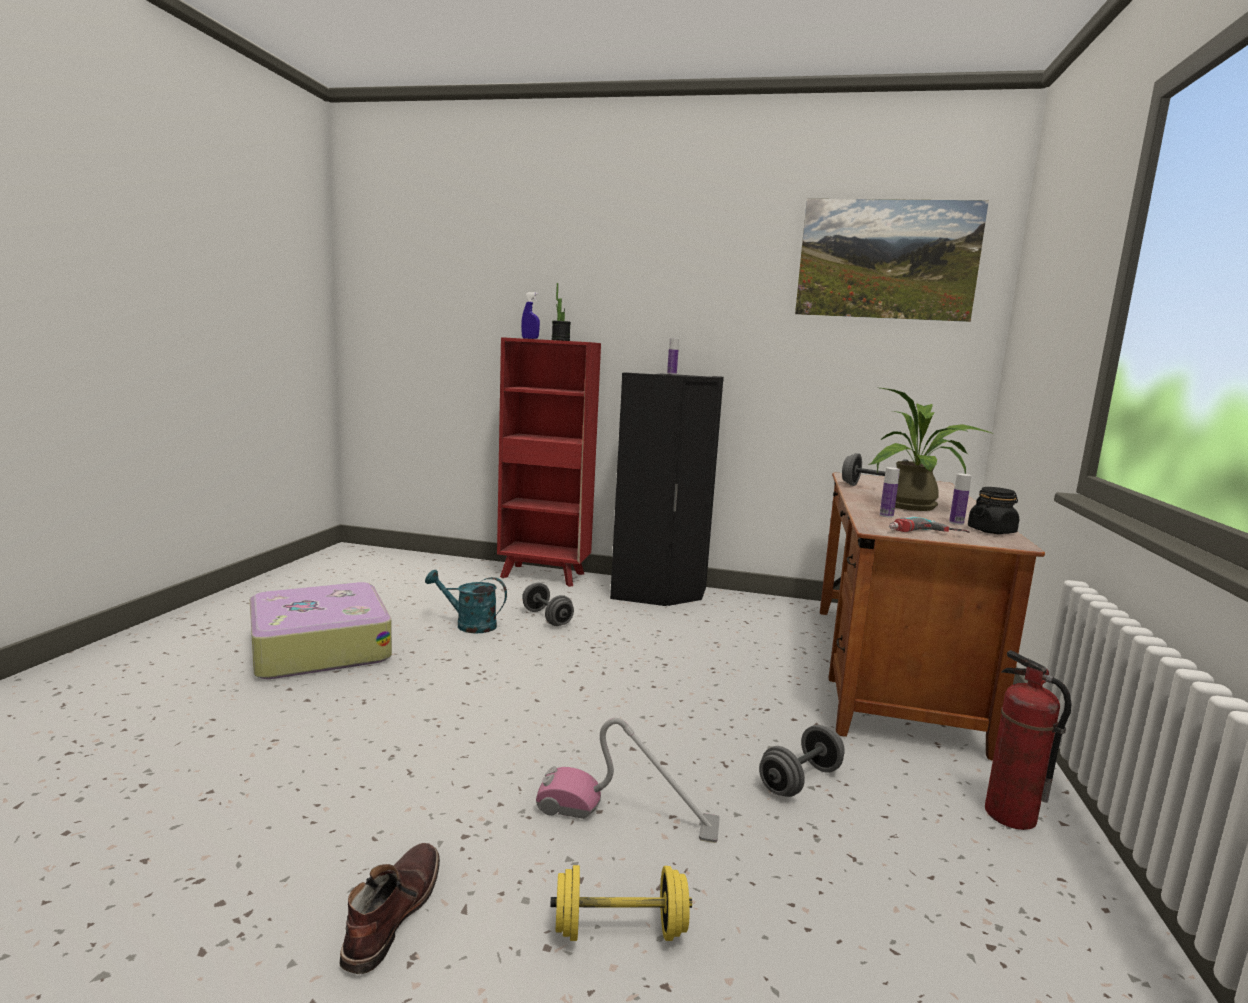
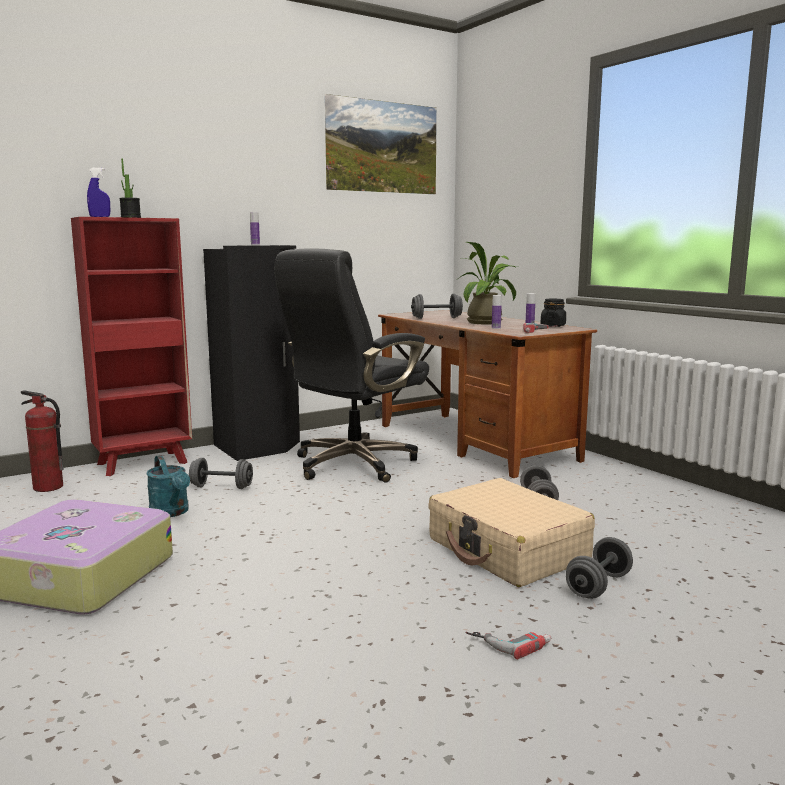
camera: 45 degrees left, 0 degrees up
brown boot [339,843,440,974] -> power drill [466,632,551,659]
turquoise watering can [425,570,507,633] -> turquoise watering can turned 90 degrees counterclockwise [146,455,190,517]
vacuum cleaner [536,717,720,843] -> beige suitcase [428,478,595,587]
yellow dumbbell [550,865,692,941] -> grey dumbbell [566,537,633,599]
fire extinguisher [985,650,1072,830] -> fire extinguisher moved to [21,390,64,492]
none -> black office chair [274,249,429,483]

